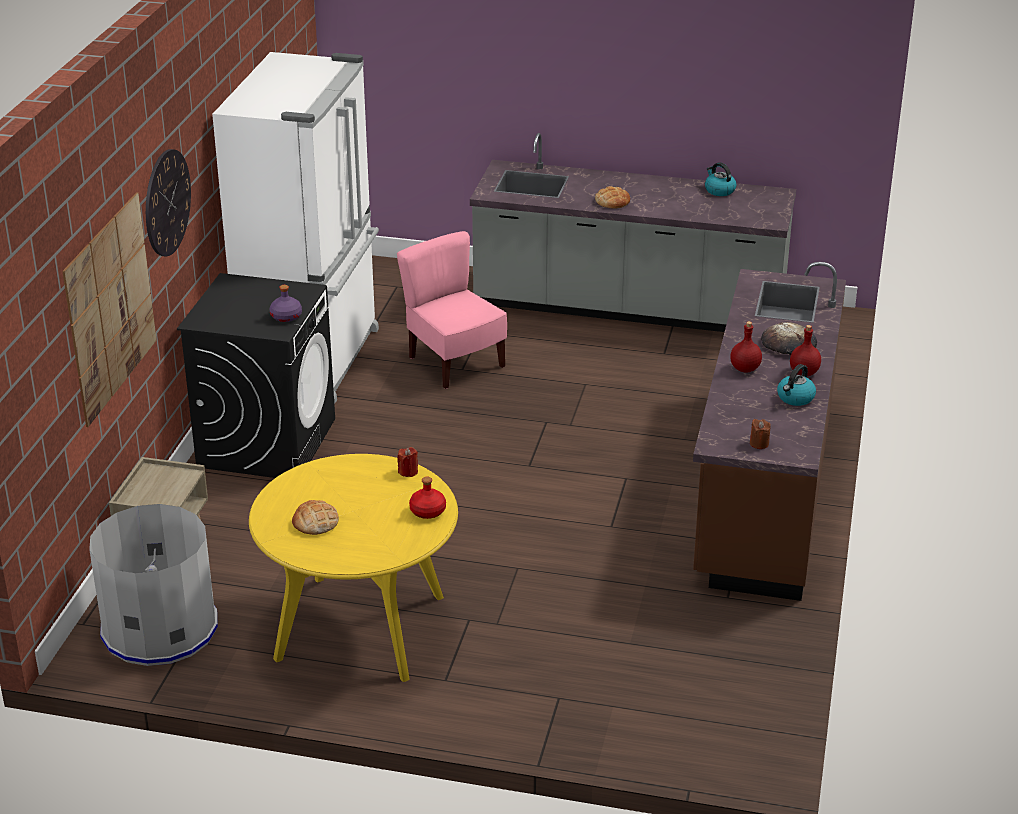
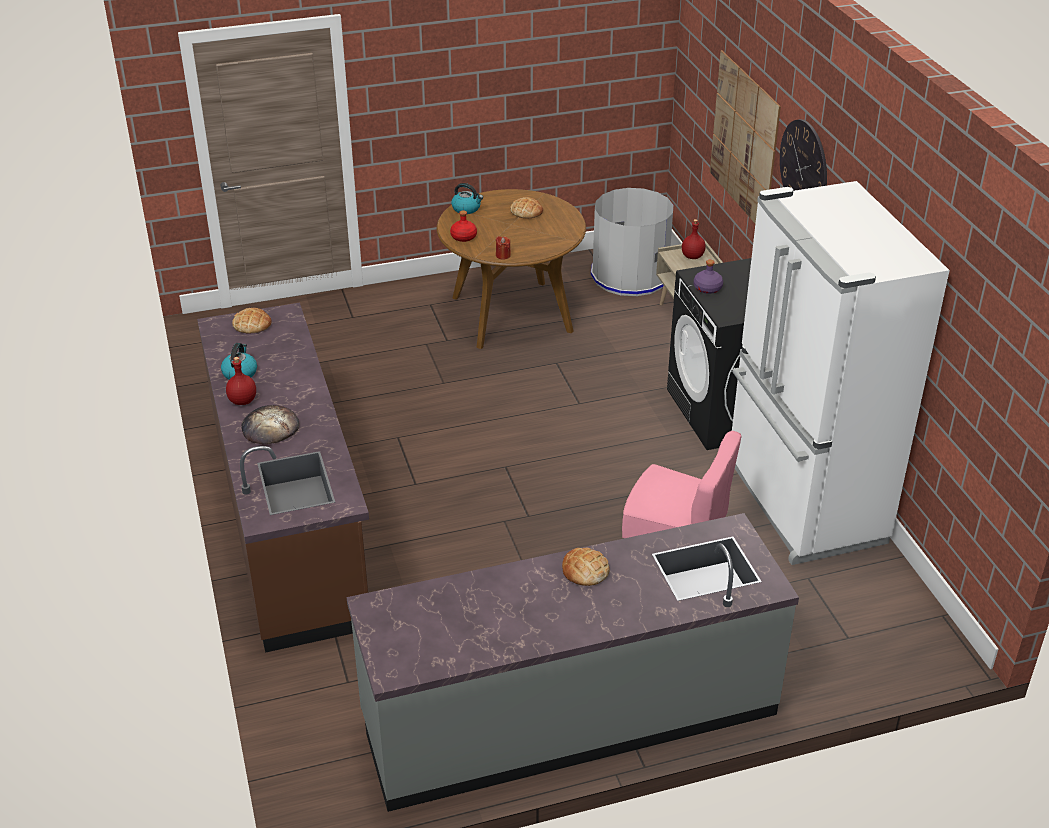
camera: 150 degrees right, 5 degrees up
yellow dining table [249,454,458,682] -> brown dining table [436,189,586,349]
kettle [705,162,736,196] -> kettle moved to [451,183,483,214]
red bottle [730,321,762,373] -> red bottle moved to [682,219,706,259]
brown candle [750,419,771,449] -> bread [232,308,272,333]

